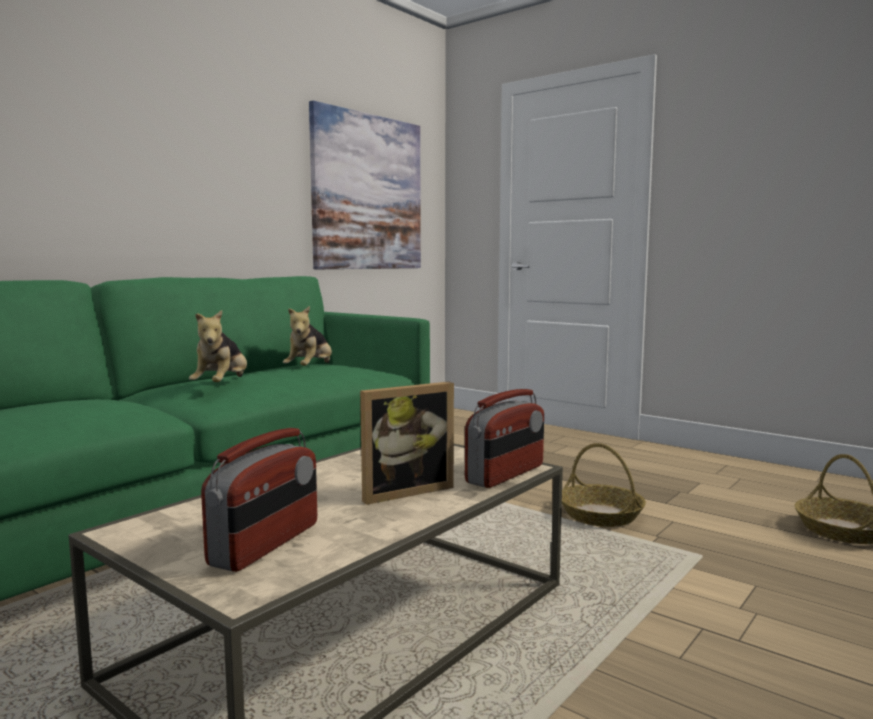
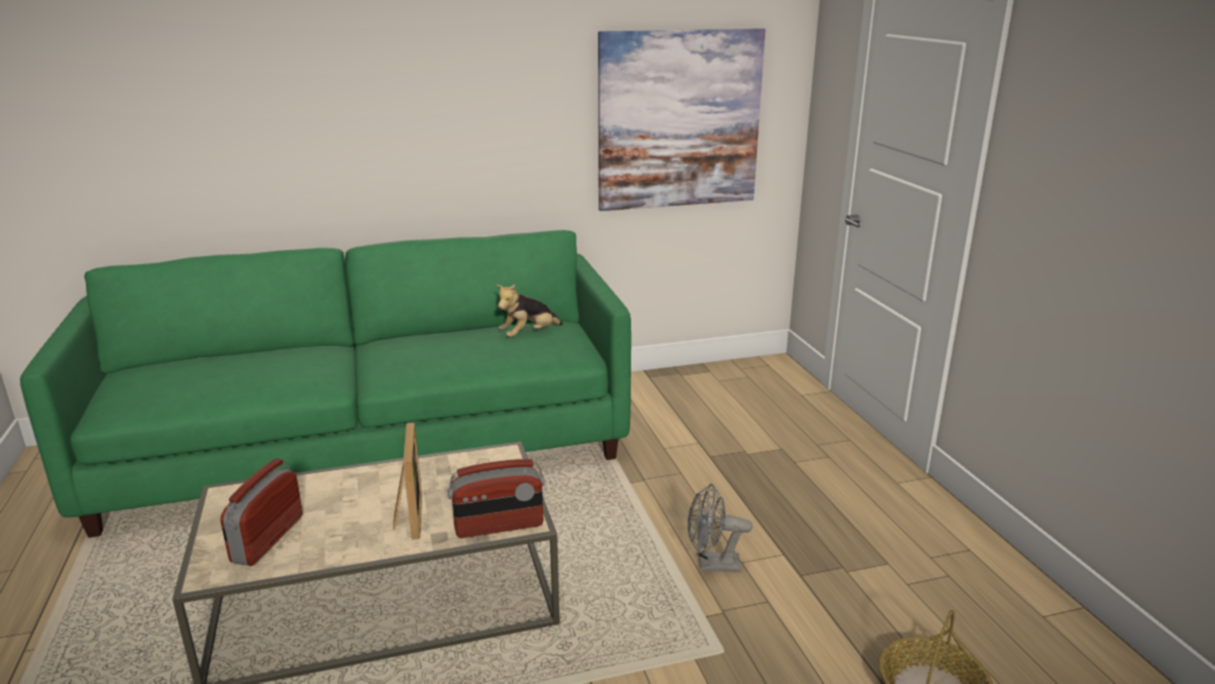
camera: 35 degrees right, 15 degrees up
plush toy [189,310,247,382] -> none
radio [201,428,317,572] -> radio turned 135 degrees clockwise [221,458,303,566]
picture frame [360,381,454,505] -> picture frame turned 105 degrees counterclockwise [393,422,422,540]
basket [562,443,646,527] -> grey fan [688,484,753,572]

